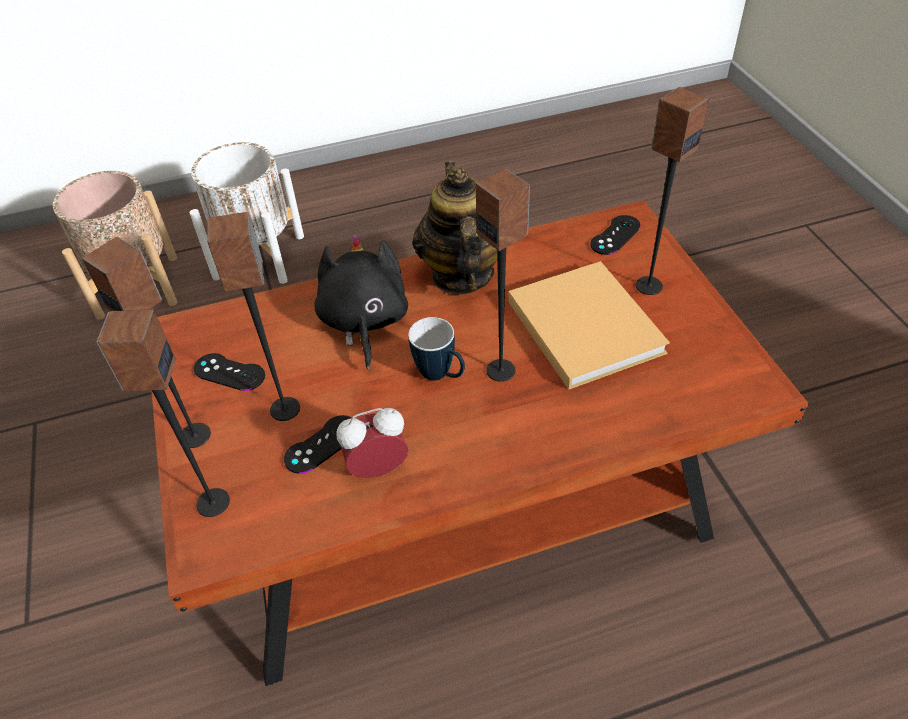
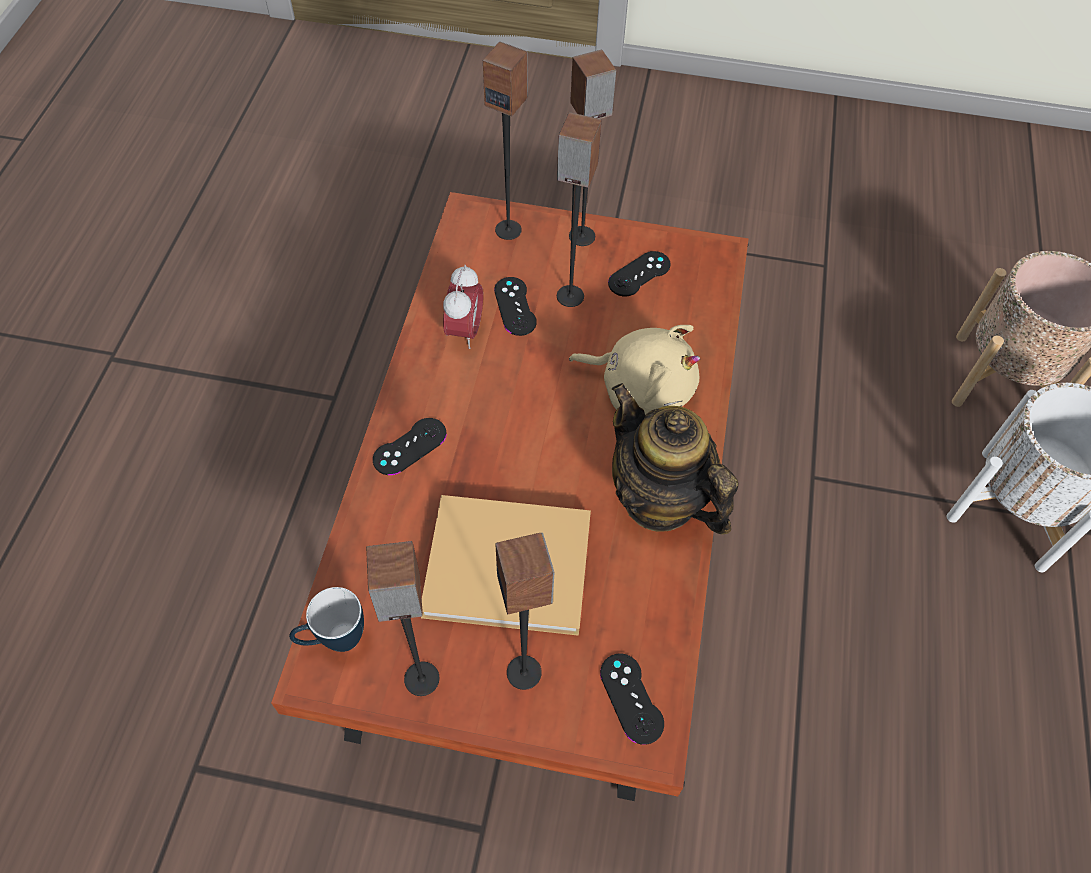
camera: 115 degrees right, 10 degrees up
black plush toy [315,235,408,369] -> beige plush toy [569,325,700,415]
mug [408,317,465,381] -> mug moved to [289,587,364,652]
teapot [412,161,497,294] -> teapot turned 150 degrees counterclockwise [611,383,738,535]
speaker [476,169,530,382] -> speaker moved to [366,541,439,696]
none -> black game controller [373,418,447,475]

